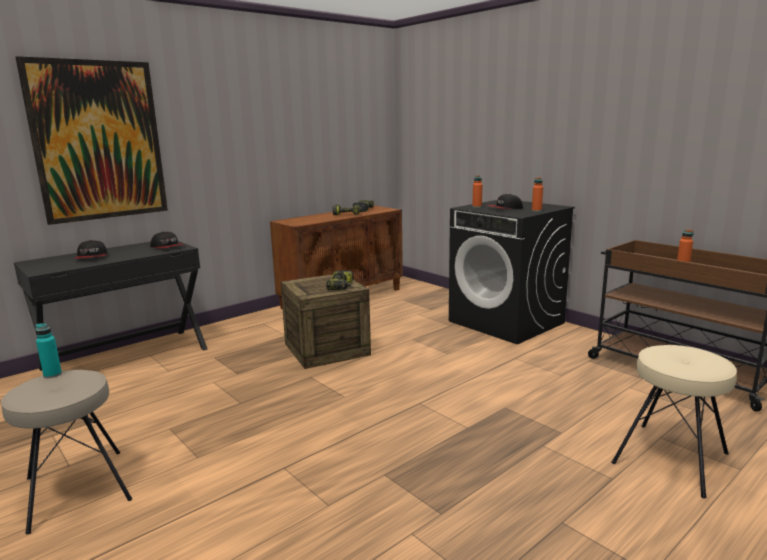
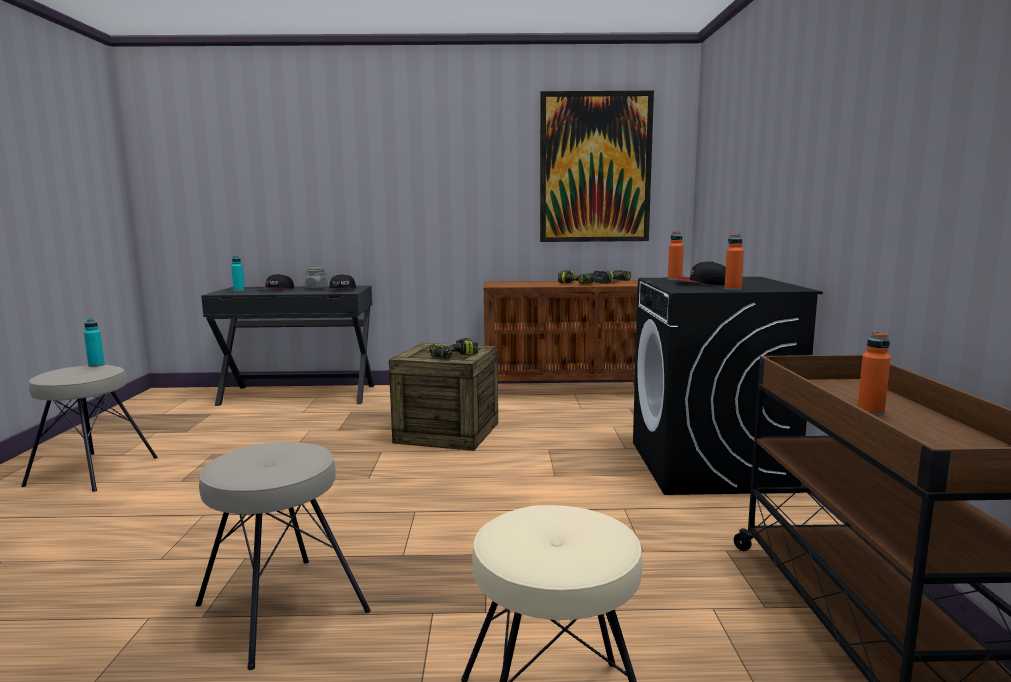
camera: 40 degrees right, 5 degrees down
picture [16,56,168,225] -> picture moved to [540,91,654,242]
none -> beige stool [195,442,371,670]
none -> turquoise bottle [231,256,245,291]
none -> grey jar [305,267,328,289]

